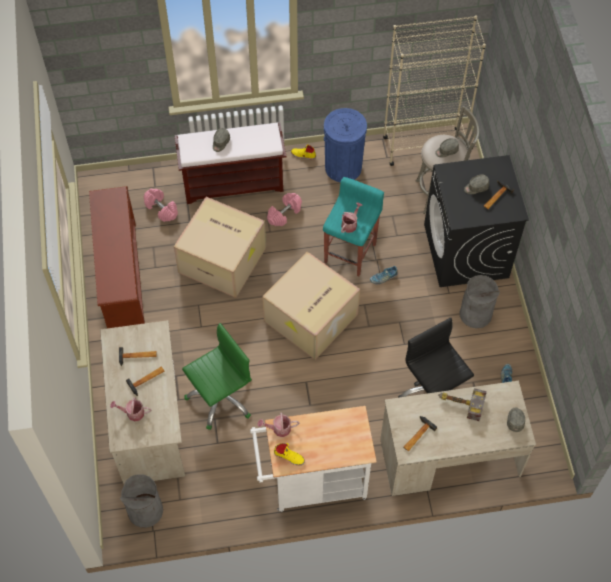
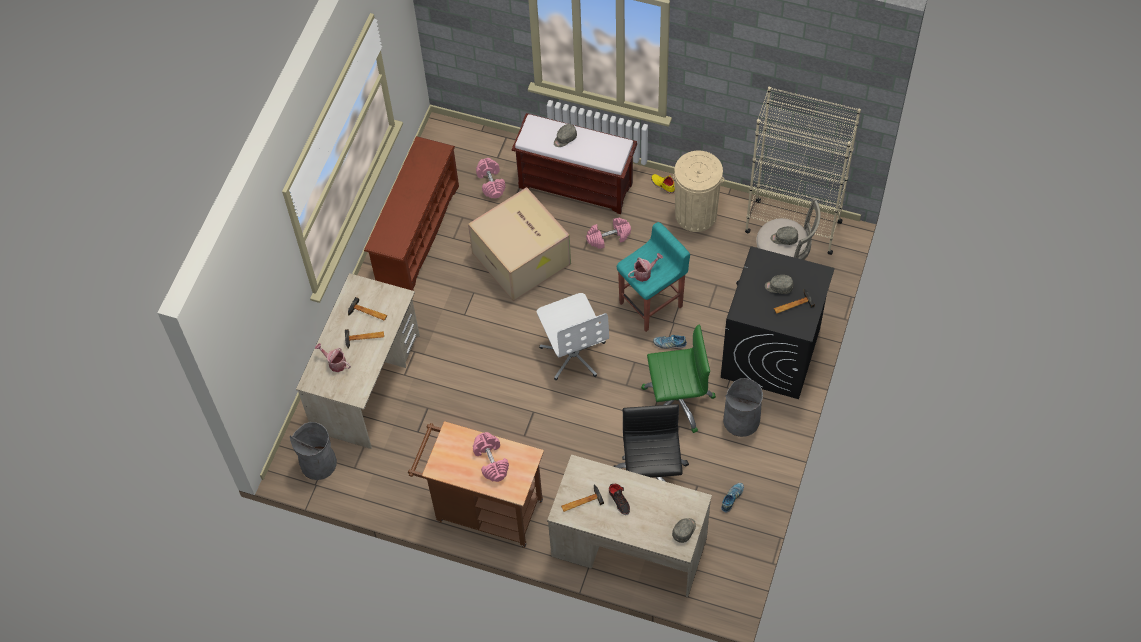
camera: 30 degrees right, 0 degrees up
green office chair [182,323,252,430] -> green office chair moved to [641,325,716,433]
white cart [250,406,377,512] -> brown cart [408,421,544,548]
watering can [257,413,299,437] -> none
cardboard box [262,252,360,360] -> white office chair [537,293,609,380]
yellow shoe [274,443,305,465] -> none
blue trash can [324,108,367,182] -> beige trash can [673,150,724,232]
hammer [438,388,487,421] -> none
none -> pink dumbbell [473,432,509,482]
none -> black shoe [609,484,630,515]

